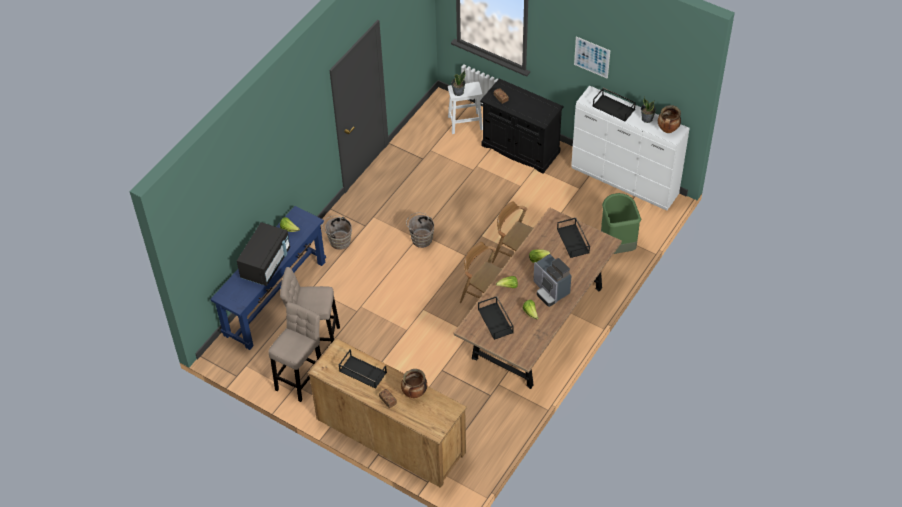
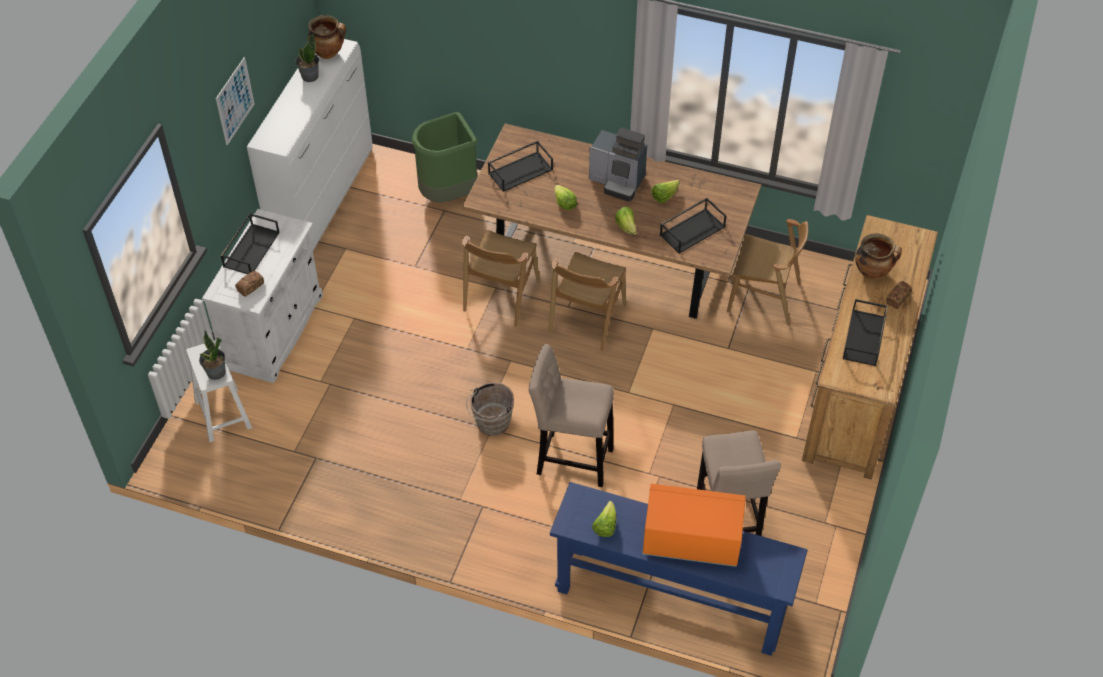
camera: 105 degrees left, 0 degrees up
black microwave [237,222,290,286] -> orange microwave [642,484,746,567]
beige stool [268,302,321,402] -> beige stool moved to [528,344,614,487]
brown bucket [322,215,352,250] -> none
black cabinet [480,78,563,174] -> white cabinet [202,209,323,383]
coffee machine [533,254,572,307] -> coffee machine turned 75 degrees clockwise [589,128,647,201]
black tray [593,88,636,121] -> black tray moved to [221,213,280,274]
none -> brown chair [727,219,809,326]

